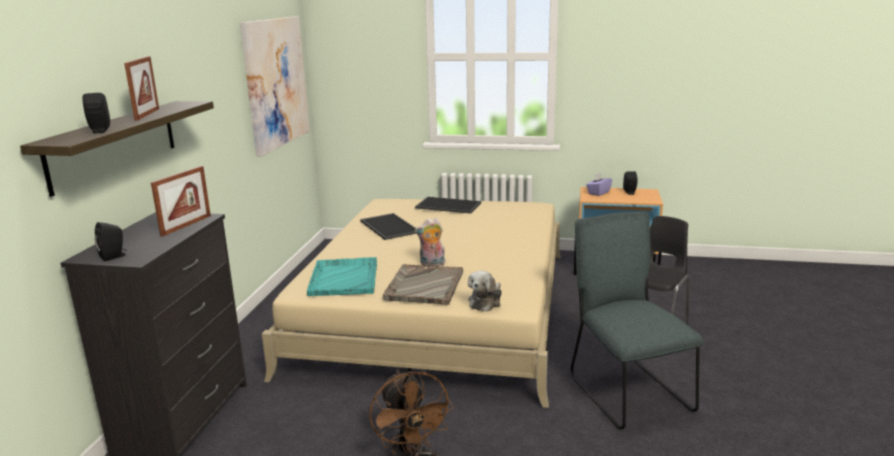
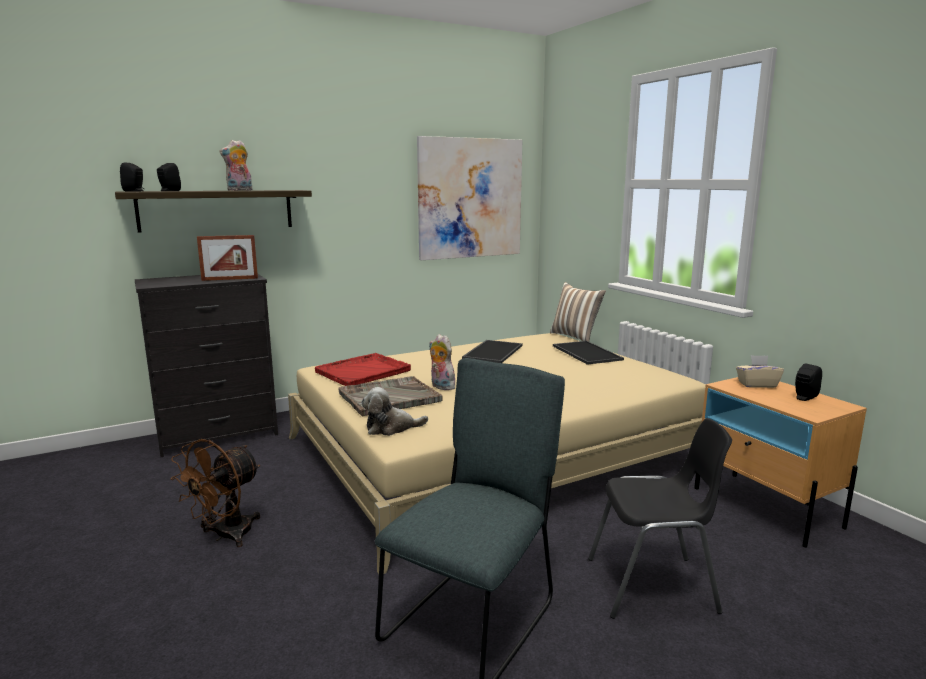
camera: 50 degrees right, 5 degrees down
black speaker [95,222,127,261] -> black speaker moved to [120,163,145,191]
picture frame [124,56,159,121] -> plush toy [219,140,252,191]
turquoise tray [307,257,377,296] -> red tray [315,353,411,386]
purple tissue box [586,172,612,196] -> beige tissue box [736,355,784,388]
none -> pillow [550,282,606,342]

